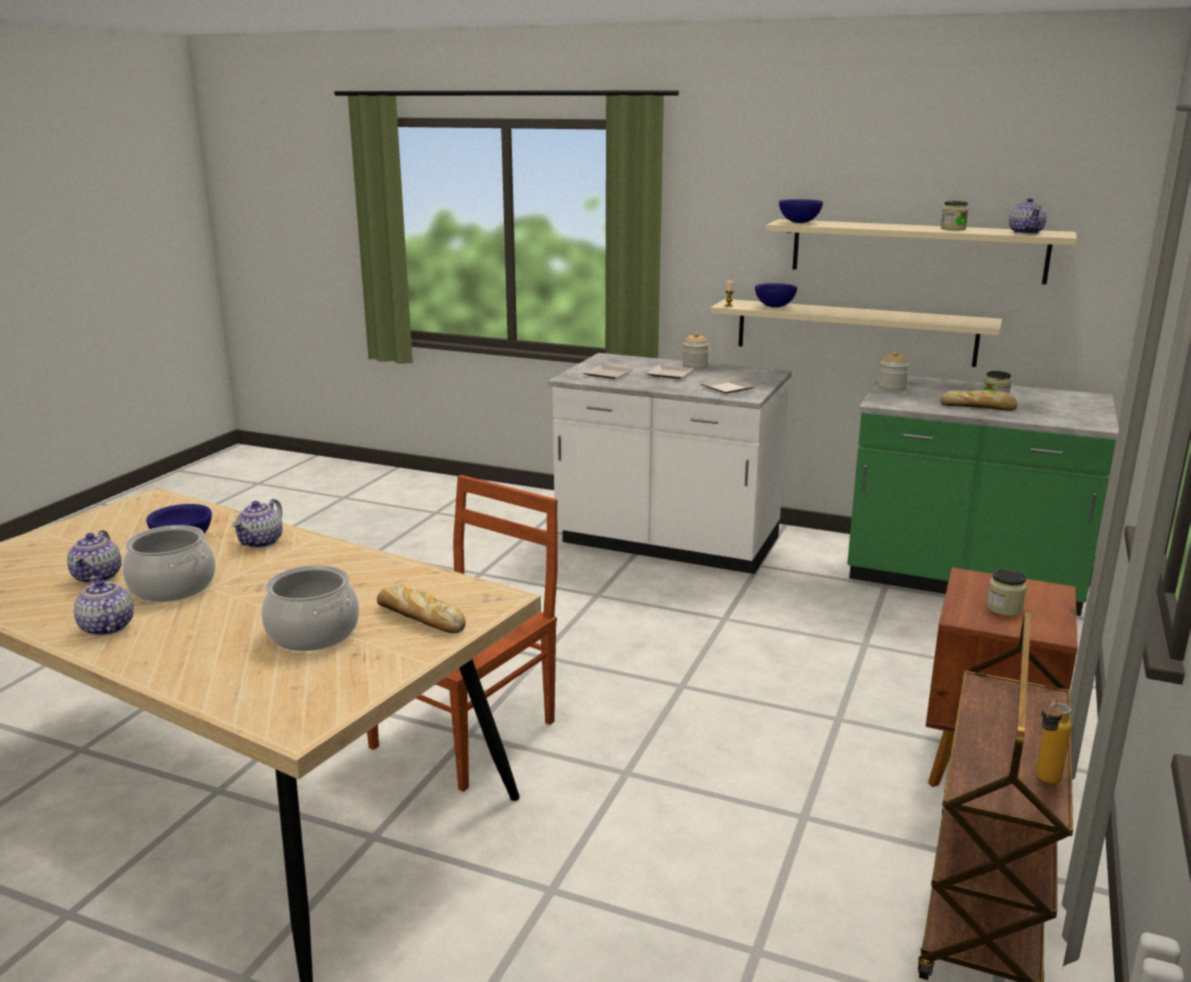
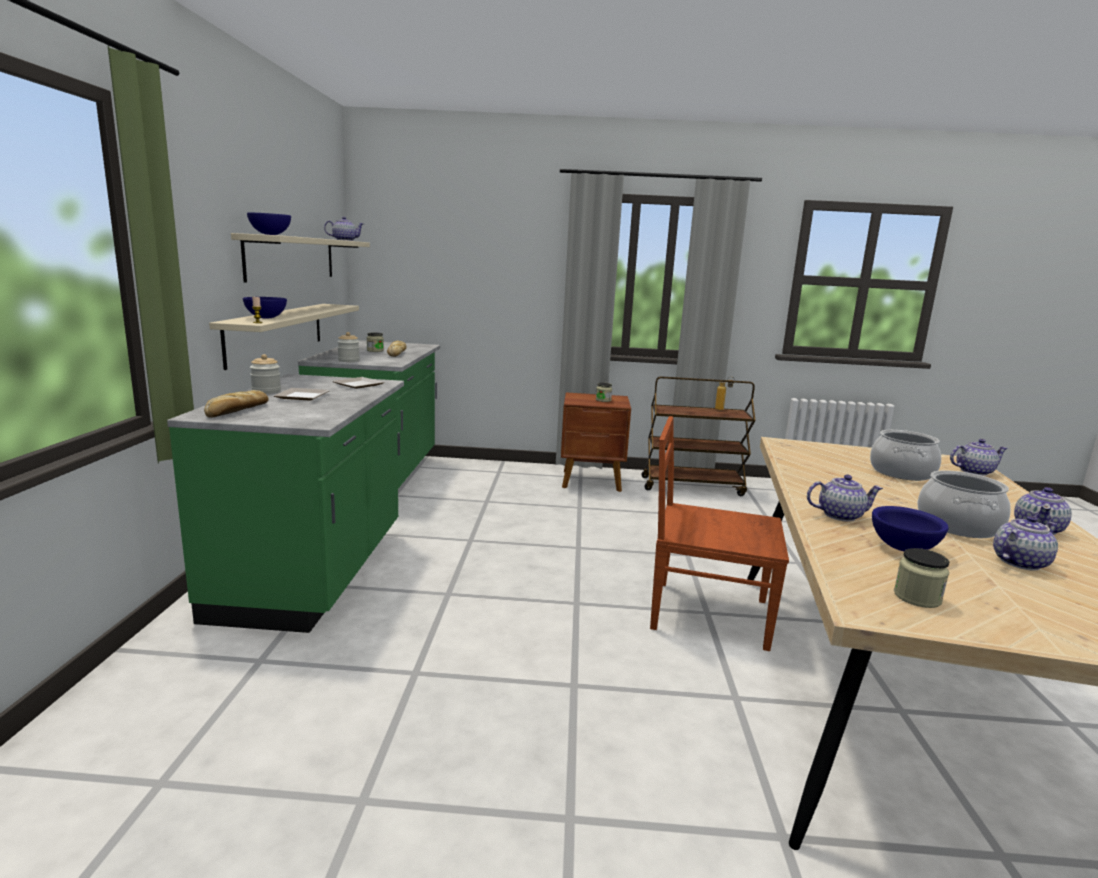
camera: 110 degrees left, 5 degrees down
bread [377,585,466,633] -> bread moved to [204,390,269,418]
white counter [548,353,792,574] -> green counter [167,374,404,633]
plate [583,365,633,379] -> none
jar [941,201,969,230] -> jar moved to [894,548,949,608]
none -> teapot [950,439,1008,476]

